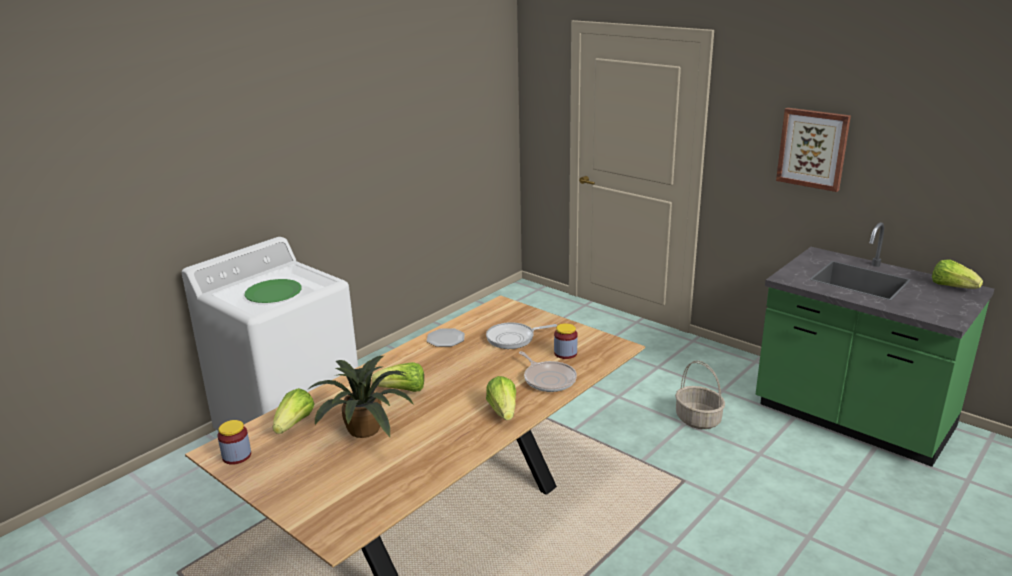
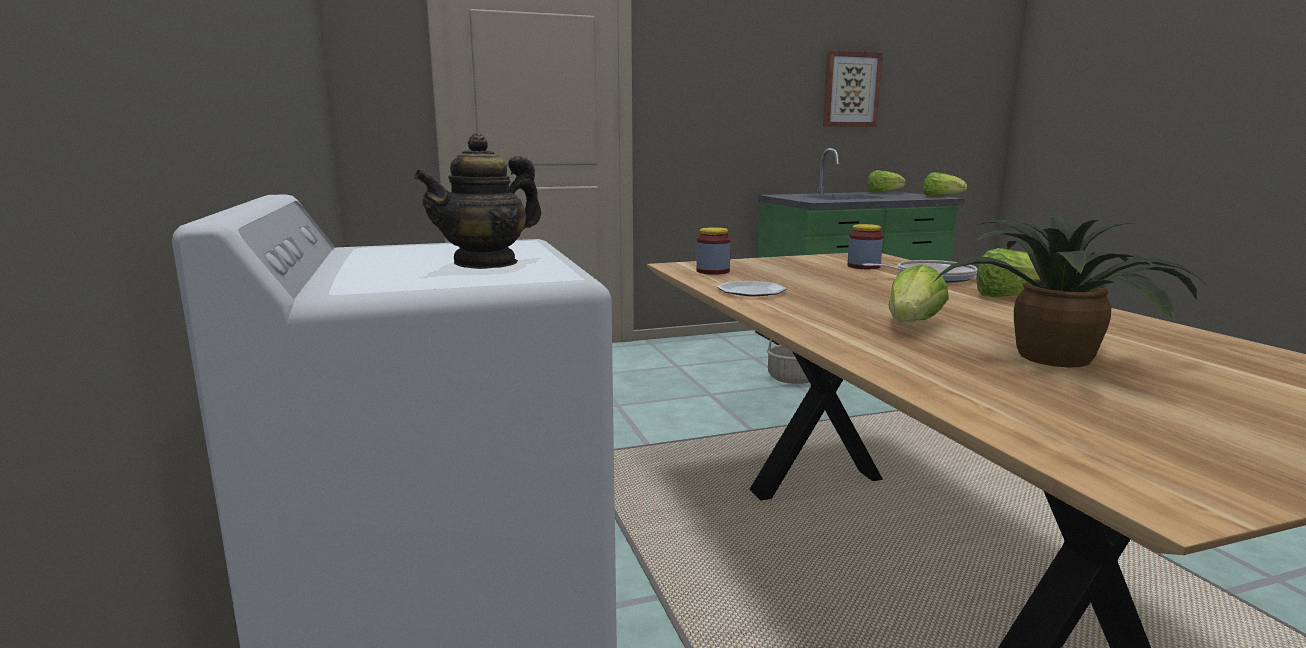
camera: 60 degrees left, 10 degrees down
jar [218,420,251,465] -> jar moved to [696,227,731,275]
green plate [244,279,302,303] -> teapot [413,133,541,269]
lettuce [273,388,314,434] -> lettuce moved to [923,172,967,197]
frying pan [486,322,557,349] -> none
picture [776,108,851,192] -> picture moved to [823,51,883,127]

